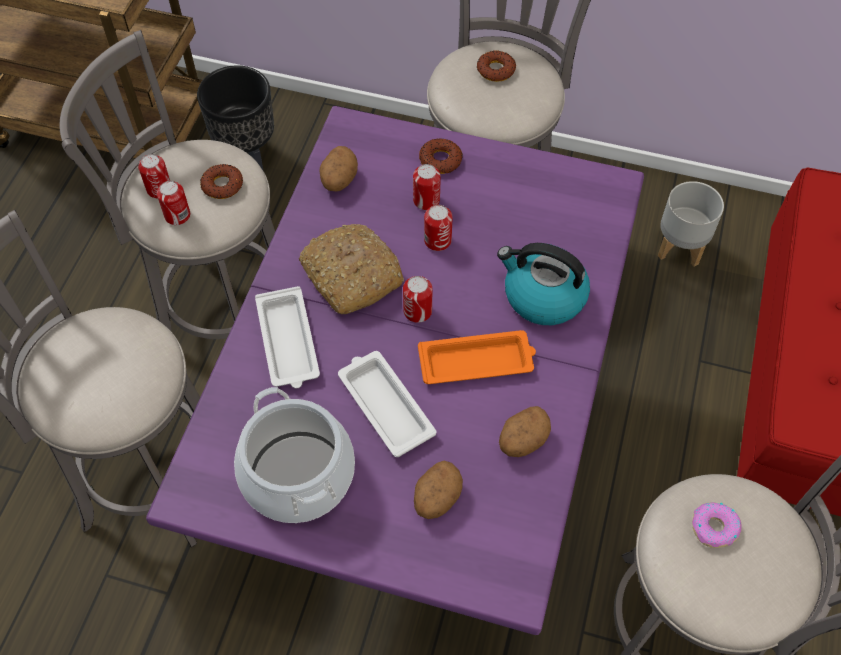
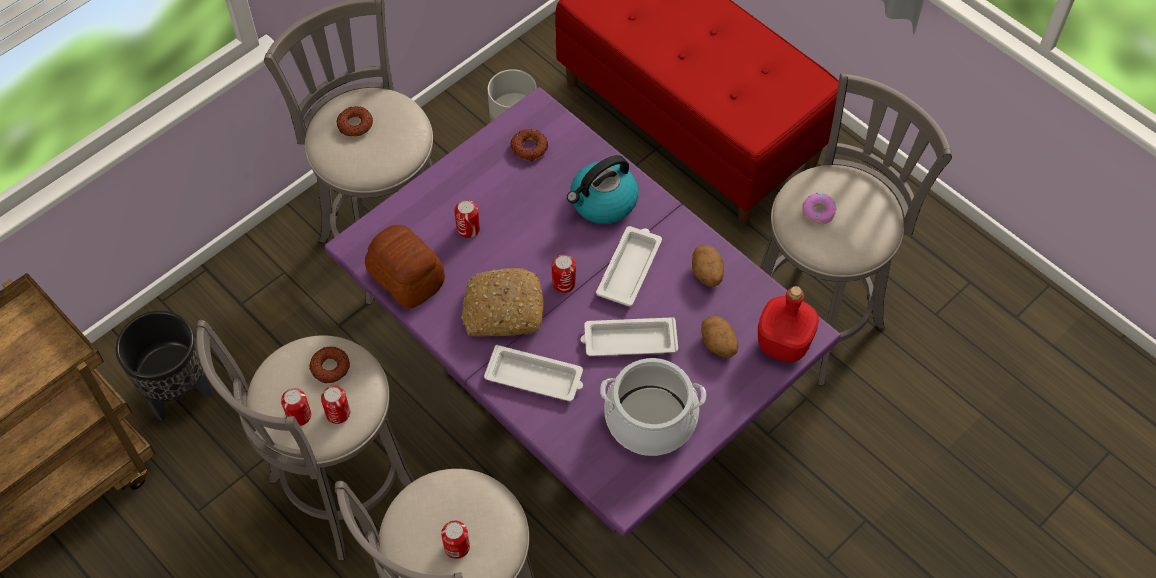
camera: 60 degrees left, 0 degrees up
potato [320,146,358,191] -> bread [365,225,445,308]
orange tray [418,330,536,384] -> white tray [596,226,662,307]
donut [419,138,463,174] -> donut moved to [511,129,548,161]
can [424,205,453,251] -> can moved to [441,521,470,559]
none -> red bottle [758,286,819,363]

